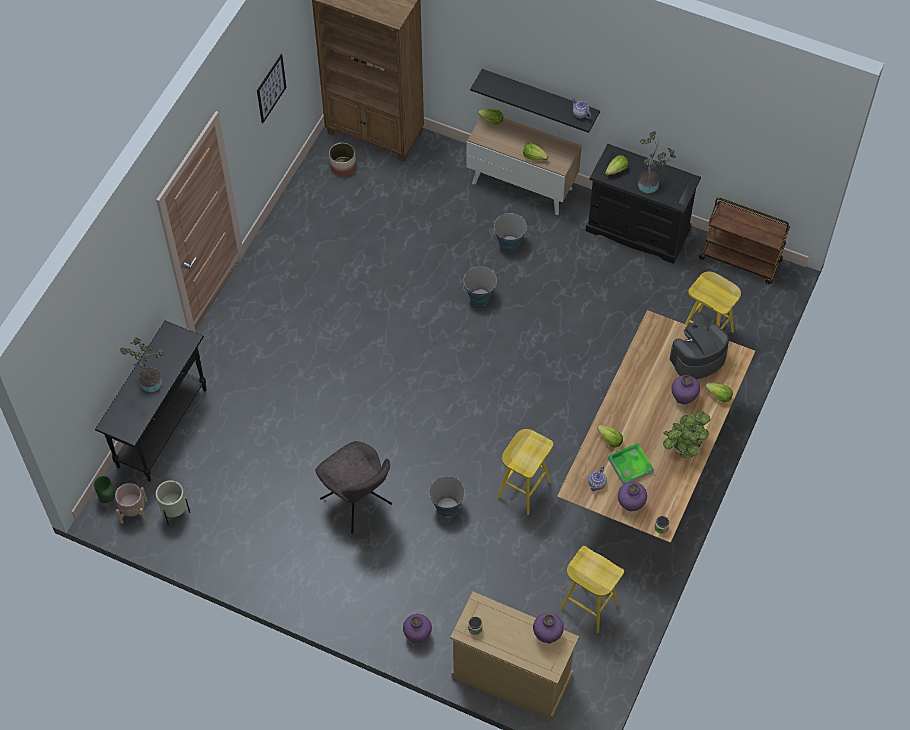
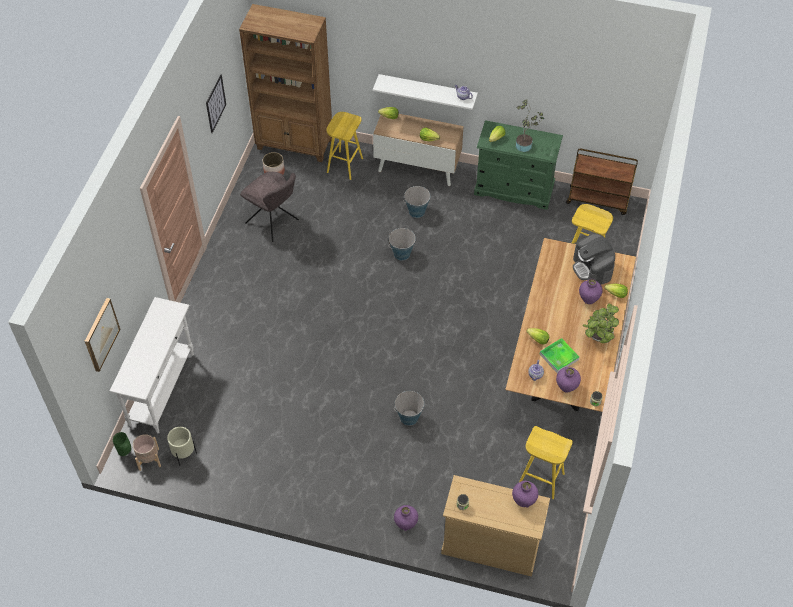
camera: 10 degrees left, 5 degrees down
black console table [95,321,206,482] -> white console table [109,297,194,433]
potted plant [120,337,163,392] -> none
grey chair [315,441,392,534] -> grey chair moved to [240,172,299,242]
black shelf [470,69,600,133] -> white shelf [373,74,478,110]
yellow stool [497,429,553,515] -> yellow stool moved to [327,112,363,180]
black dresser [586,144,701,264] -> green dresser [474,120,563,210]
coffee machine [670,321,729,379] -> coffee machine turned 75 degrees counterclockwise [573,233,615,285]
none -> picture [85,298,120,372]

